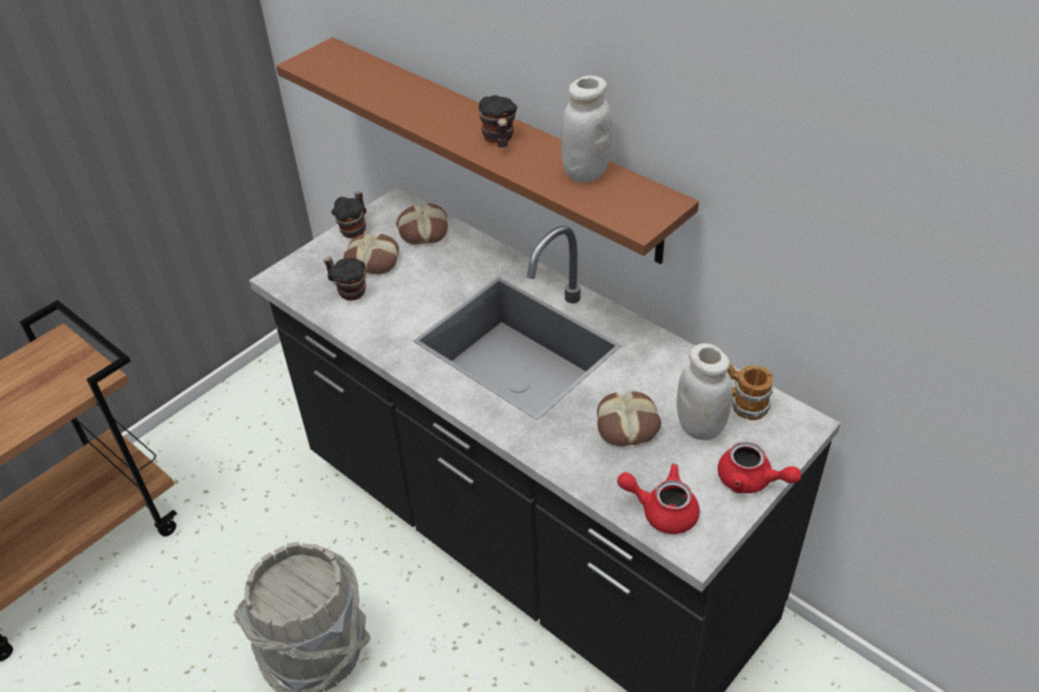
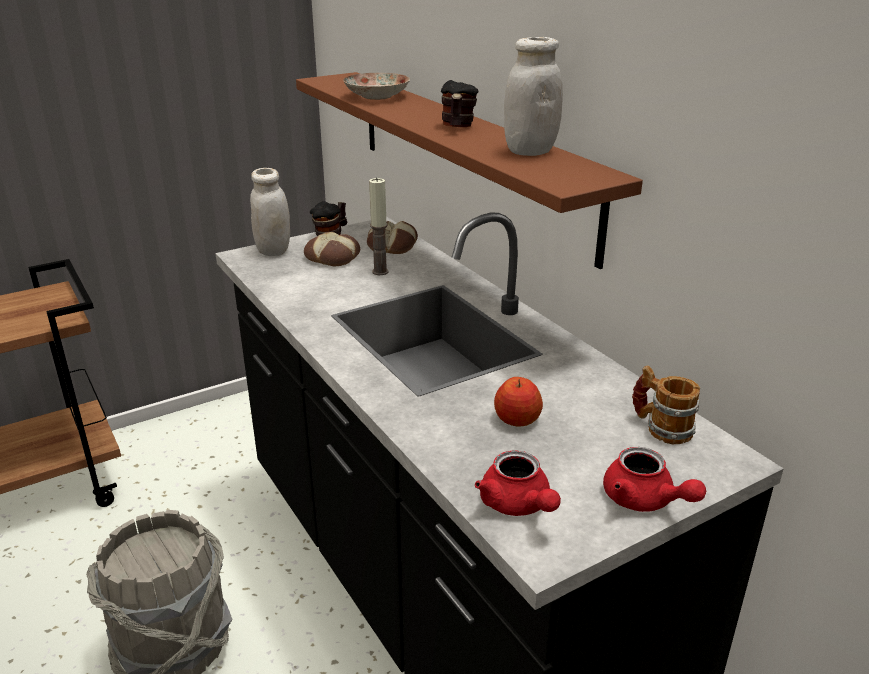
camera: 15 degrees right, 15 degrees down
mug [323,256,366,300] -> none
bread [597,391,661,446] -> apple [494,377,543,427]
red teapot [617,464,700,534] -> red teapot turned 150 degrees counterclockwise [475,450,561,516]
white jar [677,343,733,440] -> white jar moved to [250,168,290,256]
none -> plate [343,73,410,100]
none -> candle [369,178,389,275]

